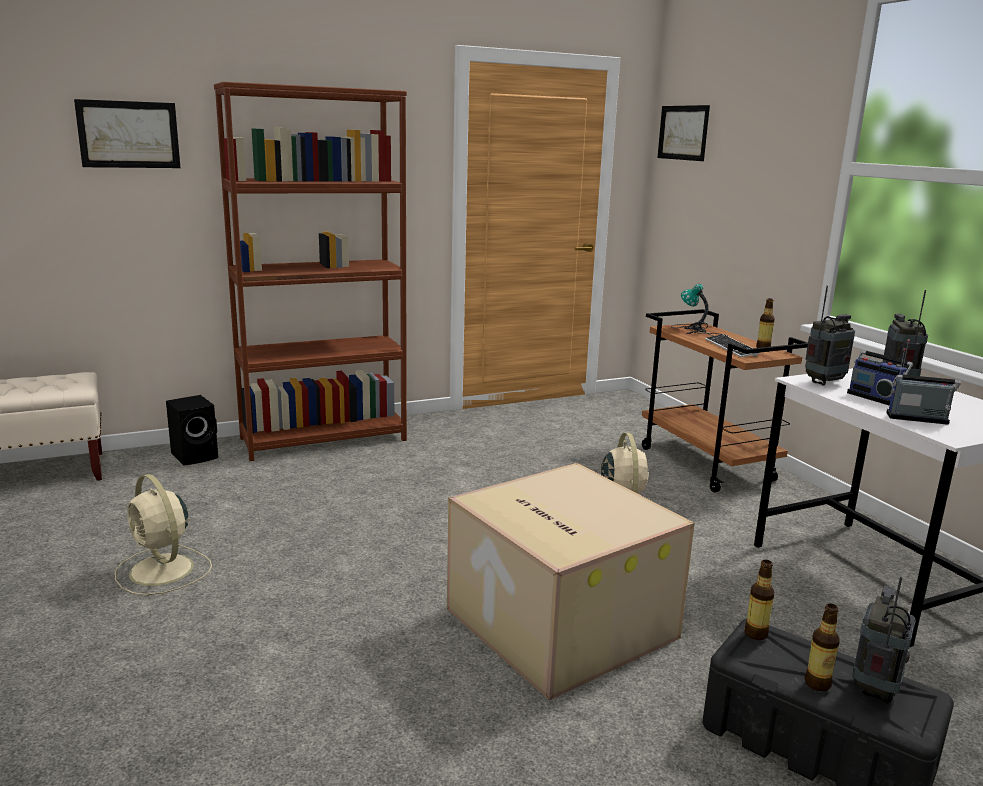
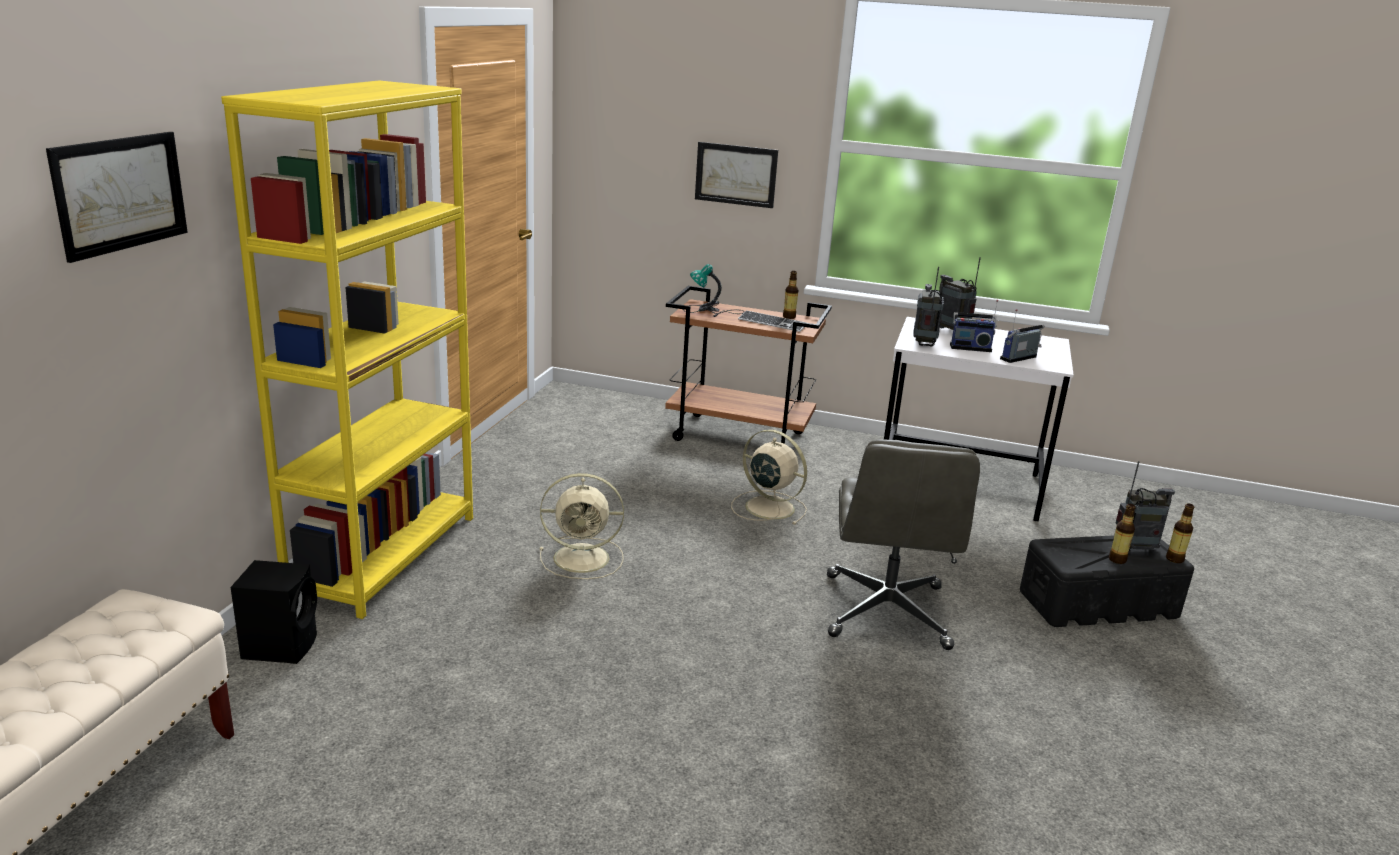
camera: 50 degrees left, 5 degrees up
beige fan [115,474,212,595] -> beige fan moved to [540,473,624,579]
brown bookcase [214,82,407,461] -> yellow bookcase [221,81,473,619]
cardboard box [447,463,695,701] -> grey office chair [827,439,980,650]
picture [657,105,710,161] -> picture moved to [695,142,778,208]
bottle [745,560,775,640] -> bottle moved to [1166,503,1194,563]
radio [852,577,916,703] -> radio turned 105 degrees clockwise [1116,461,1175,551]

